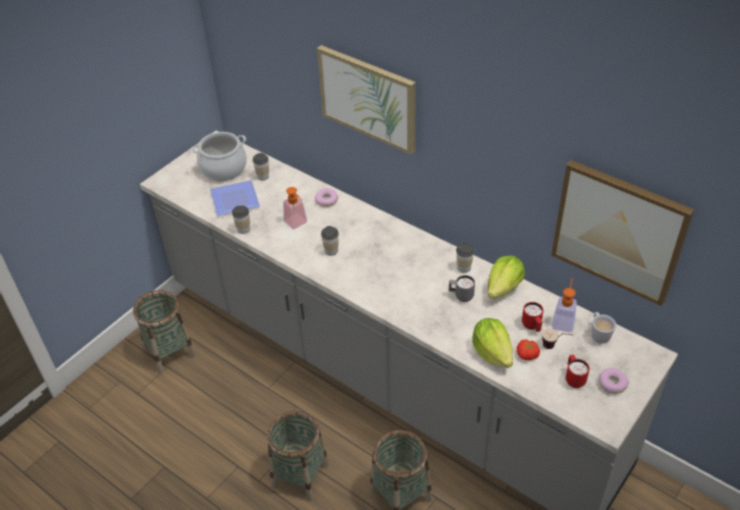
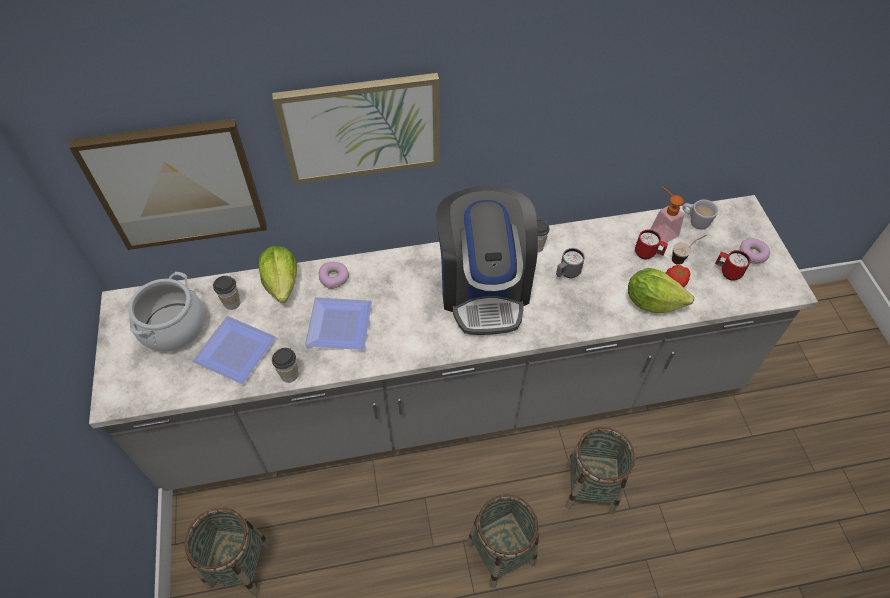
camera: 50 degrees left, 10 degrees up
soap dispenser [283,187,307,229] -> plate [305,297,372,350]
cup [321,226,339,256] -> none
lettuce [488,256,525,299] -> lettuce moved to [258,246,297,303]
picture [551,160,694,306] -> picture moved to [69,119,267,250]
none -> coffee machine [436,186,538,335]

